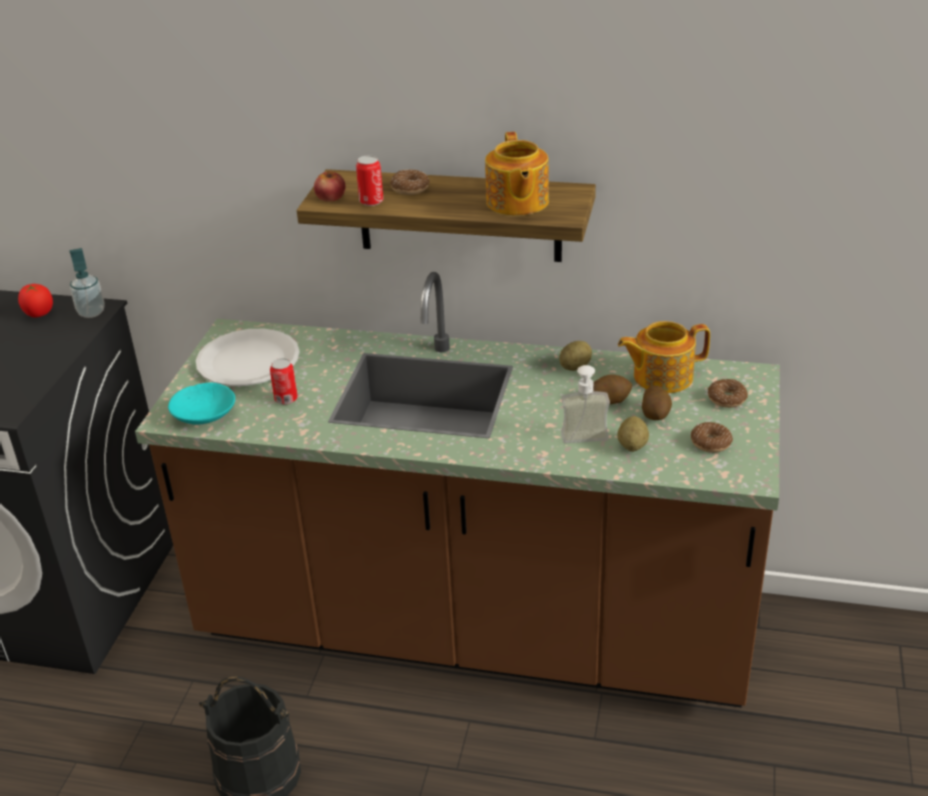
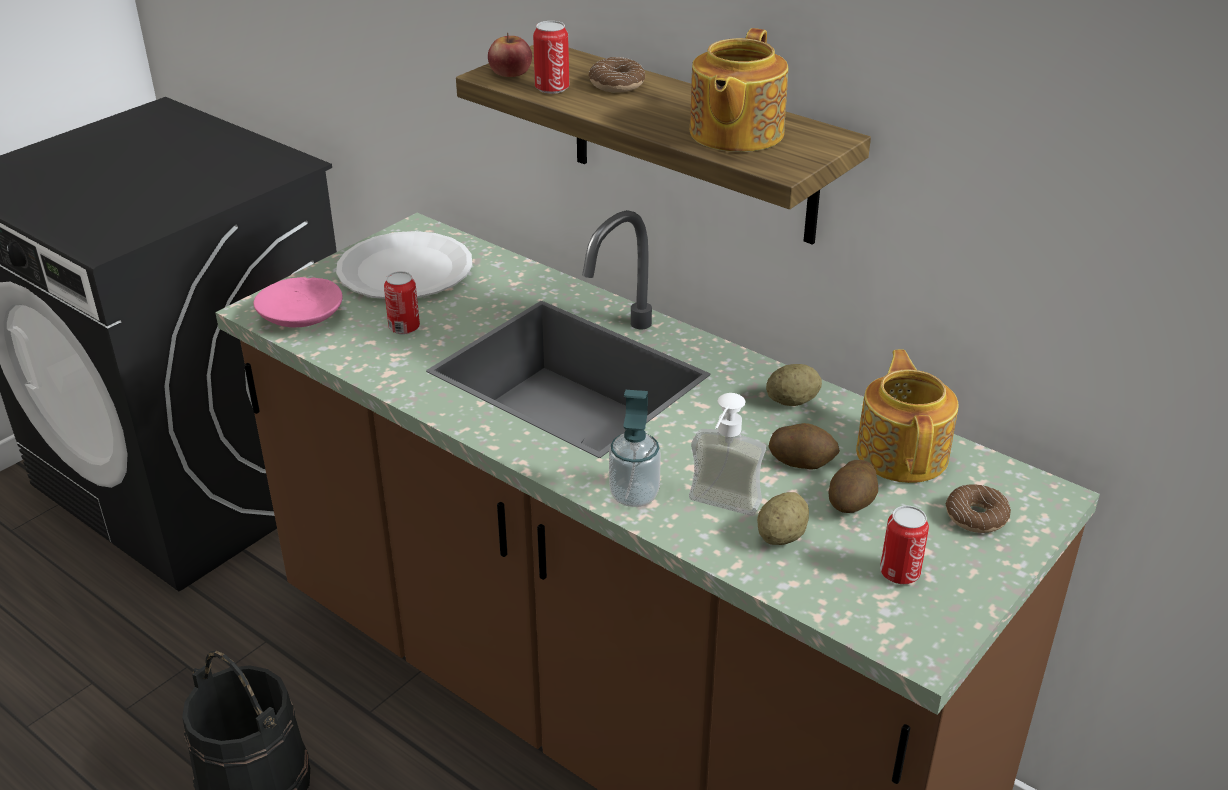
camera: 25 degrees right, 0 degrees up
tomato [18,284,53,317] -> none
soap dispenser [69,248,105,318] -> soap dispenser moved to [609,390,661,507]
turquoise bowl [168,382,235,425] -> pink bowl [254,277,343,327]
teapot [618,321,710,393] -> teapot turned 75 degrees clockwise [856,350,959,483]
donut [691,422,733,453] -> can [880,506,929,584]

